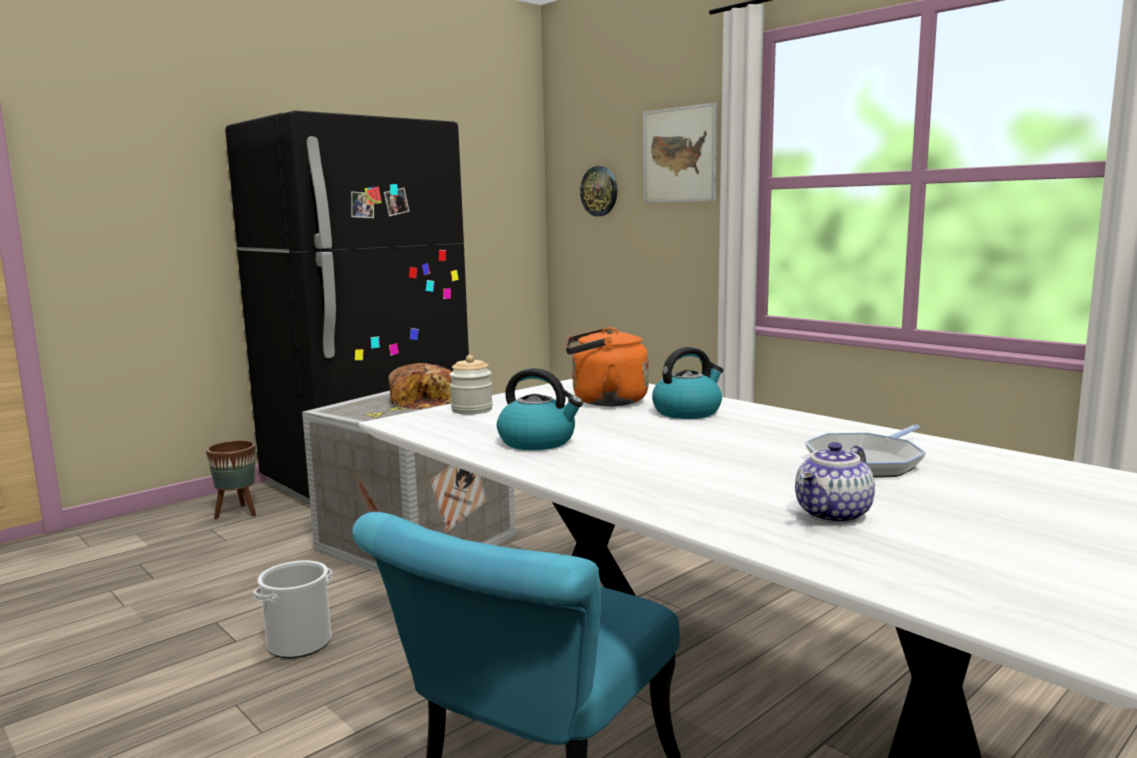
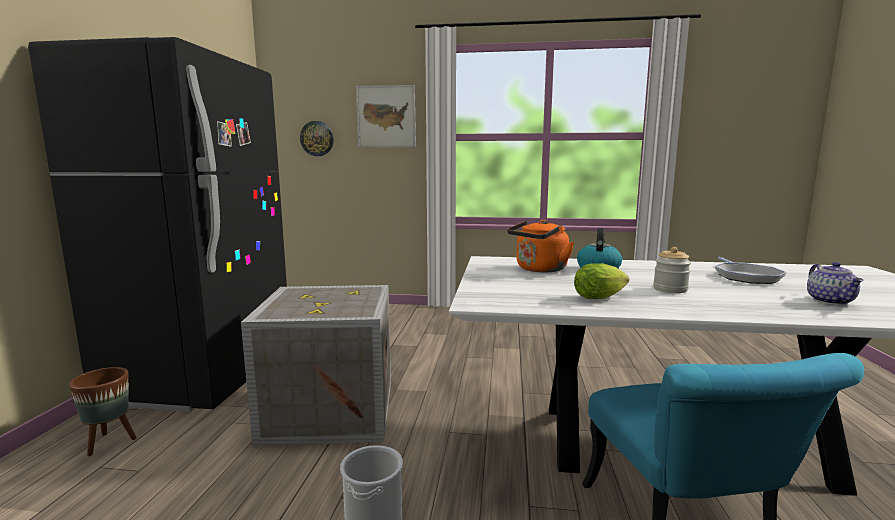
camera: 40 degrees left, 0 degrees up
bread [388,363,452,410] -> none
jar [450,355,493,415] -> jar moved to [653,247,691,293]
kettle [497,368,583,450] -> lettuce [574,263,629,299]

